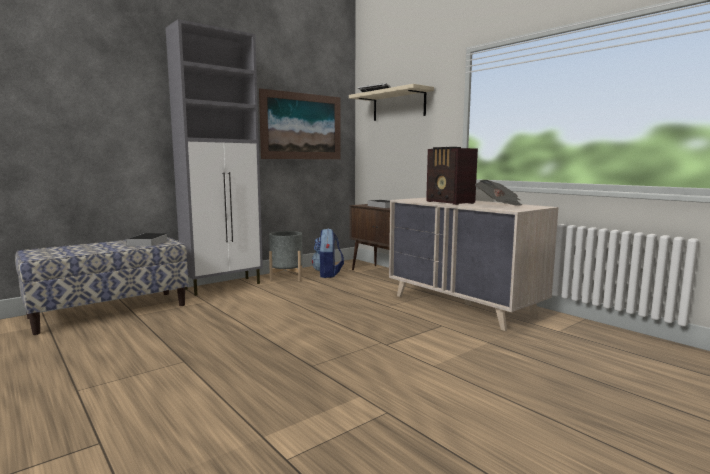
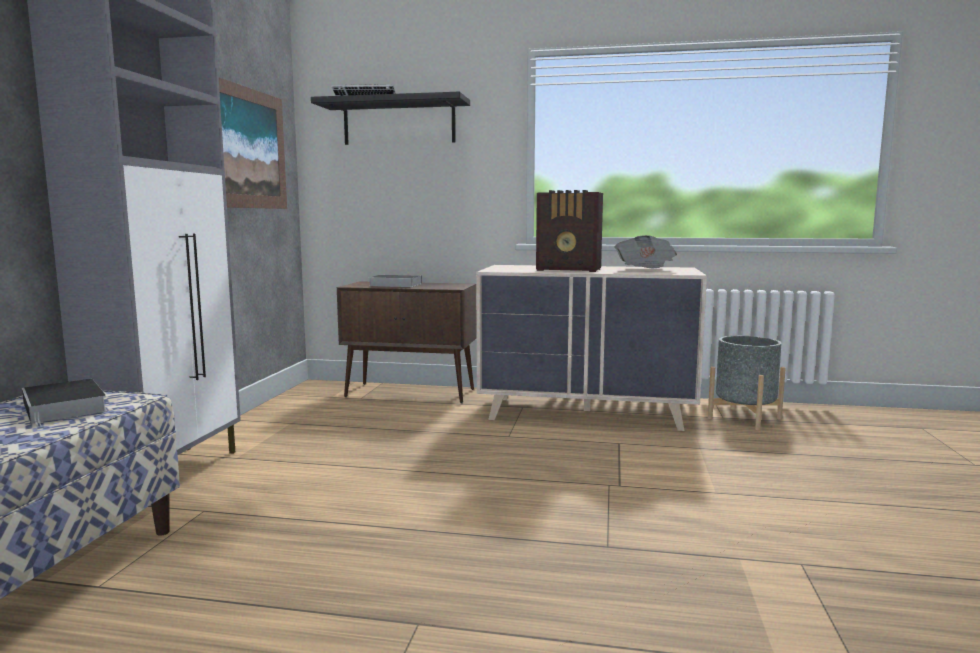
camera: 40 degrees left, 0 degrees up
grey planter [269,231,303,282] -> grey planter moved to [708,336,786,430]
backpack [312,228,344,278] -> none
beige shelf [349,84,434,121] -> black shelf [311,92,470,145]

